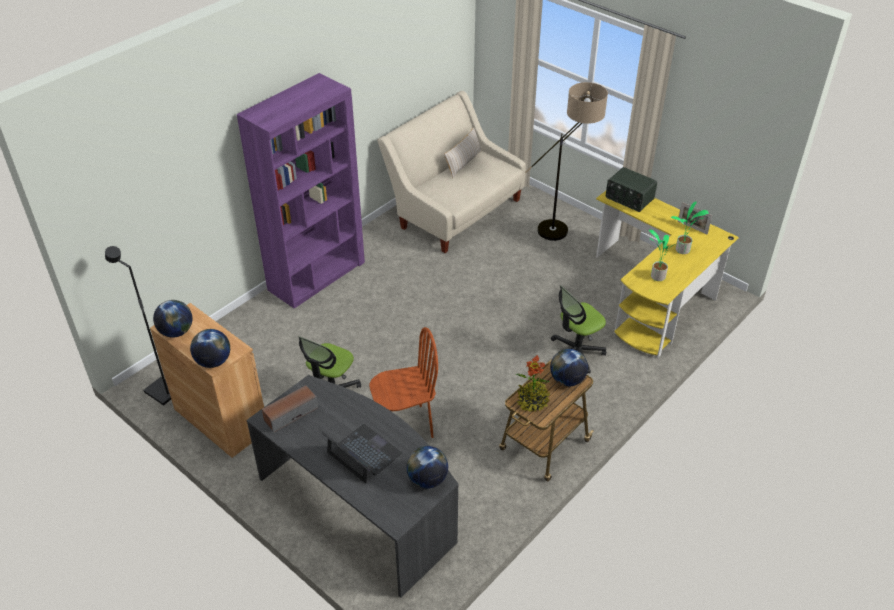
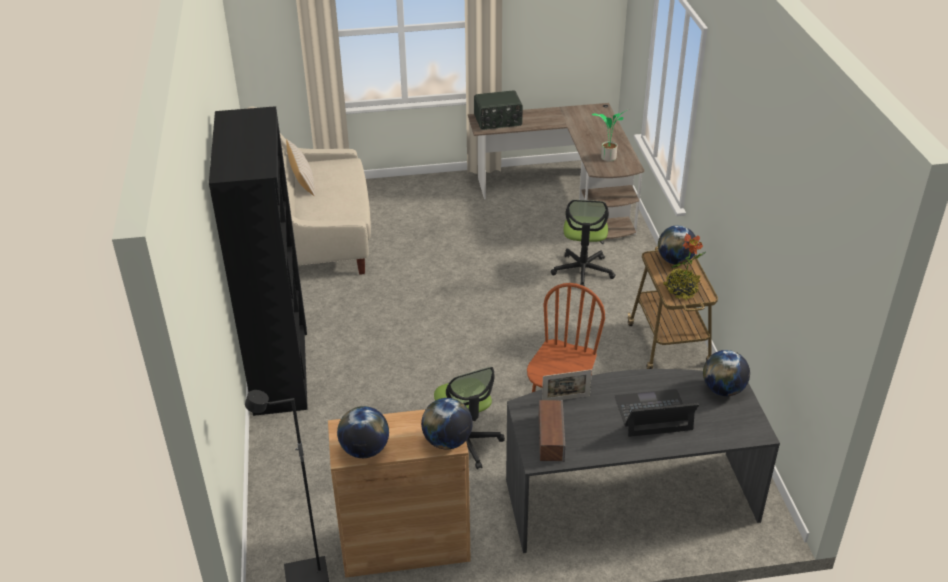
camera: 50 degrees left, 5 degrees down
purple bookcase [237,73,365,308] -> black bookcase [209,107,308,416]
floor lamp [525,82,608,241] -> none
yellow desk [596,191,739,357] -> brown desk [468,103,645,239]
potted plant [671,201,709,254] -> none
picture frame [678,202,712,235] -> picture frame moved to [542,369,592,400]

